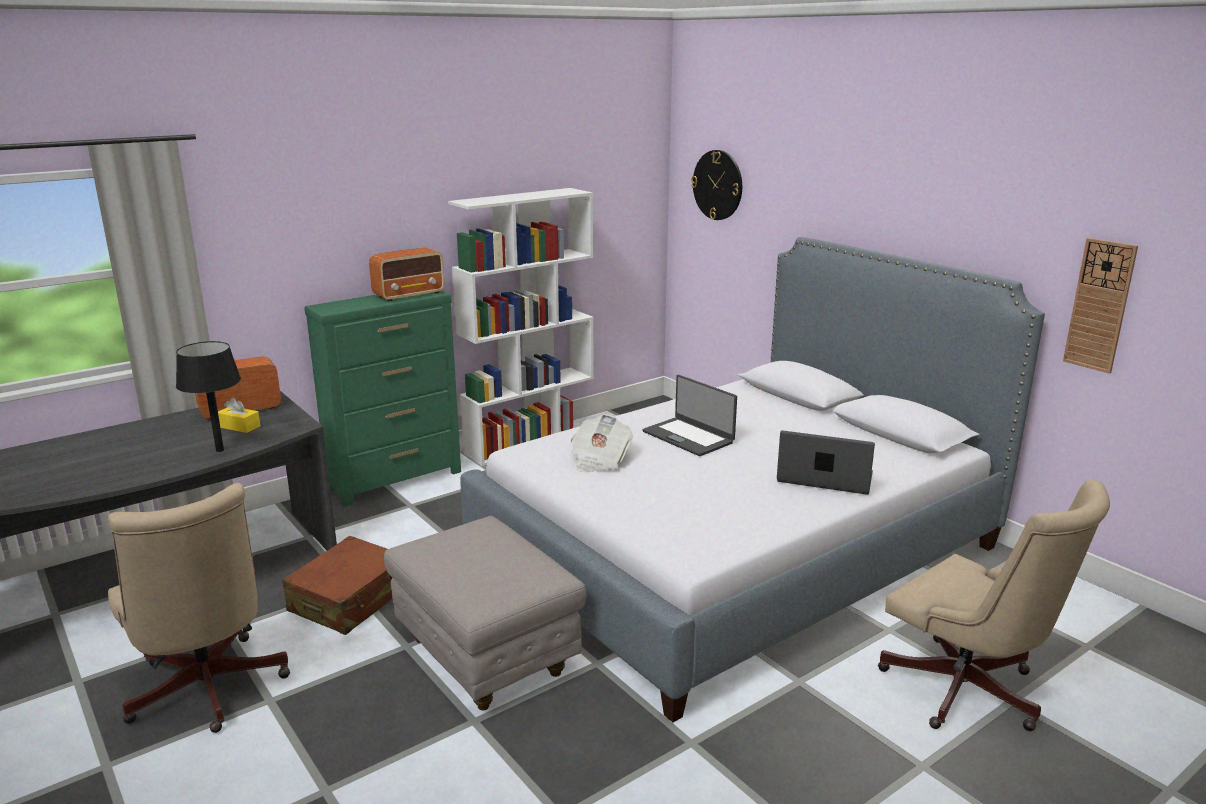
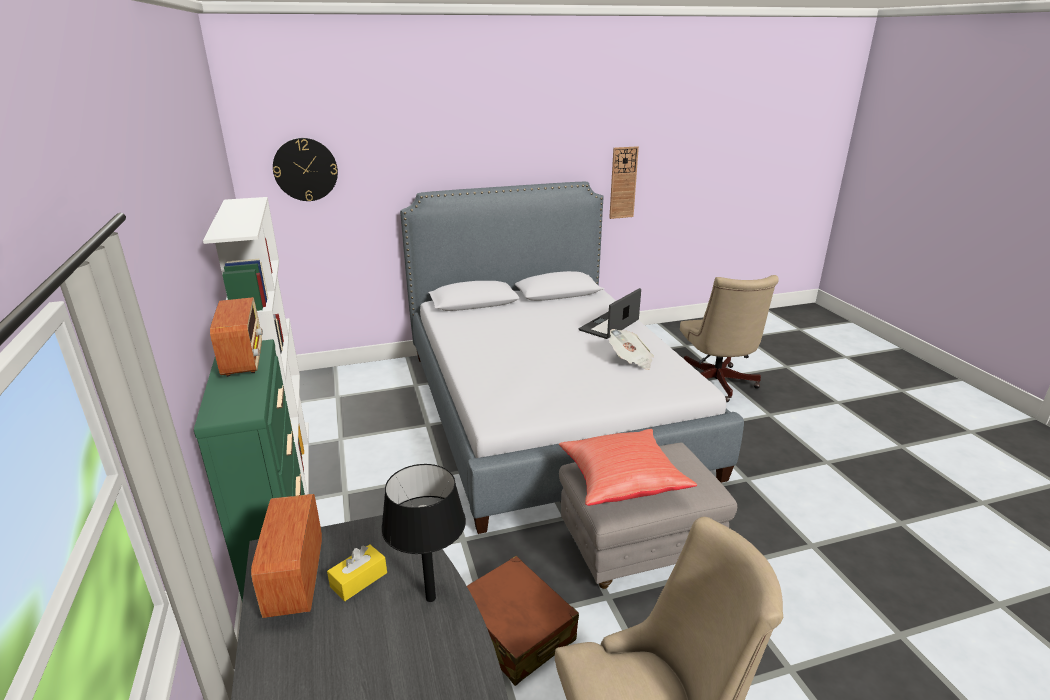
camera: 70 degrees left, 5 degrees up
newspaper [571,414,633,473] -> newspaper moved to [609,329,654,370]
laptop [643,375,737,456] -> none
beige office chair [878,480,1110,731] -> beige office chair turned 105 degrees clockwise [680,275,779,402]
none -> red pillow [559,429,697,506]

